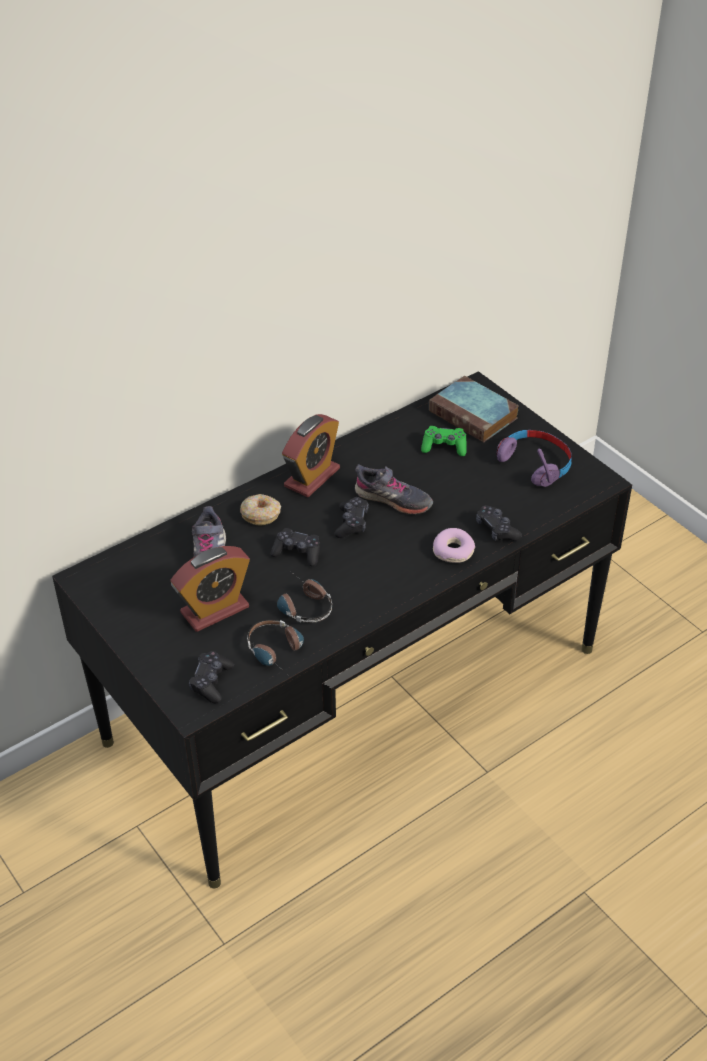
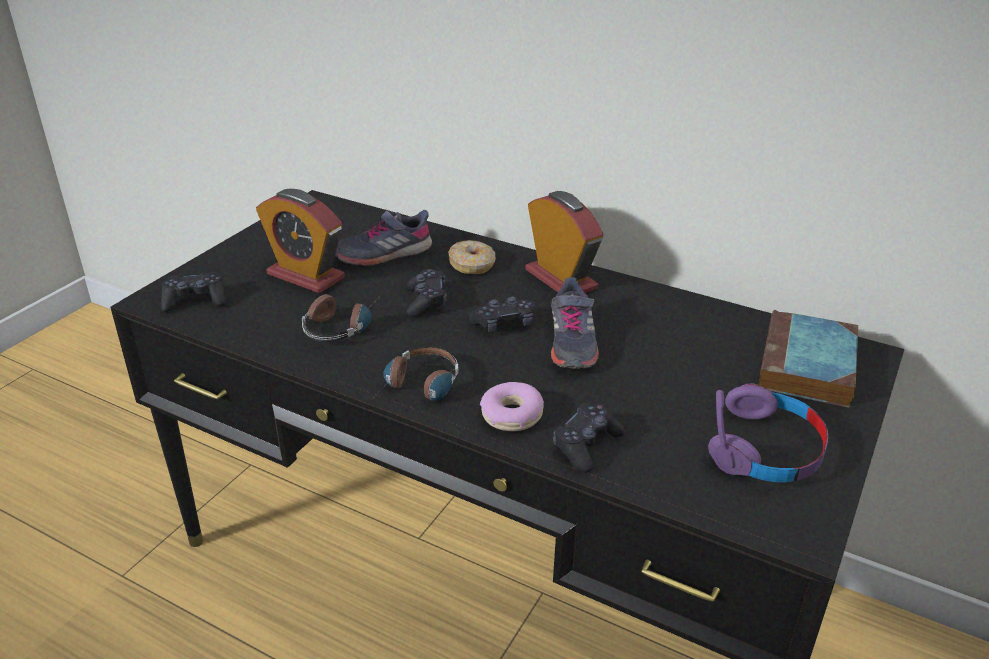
camera: 65 degrees right, 10 degrees down
headphones [247,620,304,673] -> headphones moved to [374,346,459,401]
alarm clock [282,414,340,497] -> alarm clock turned 135 degrees counterclockwise [525,191,604,293]
green game controller [421,426,467,456] -> none

